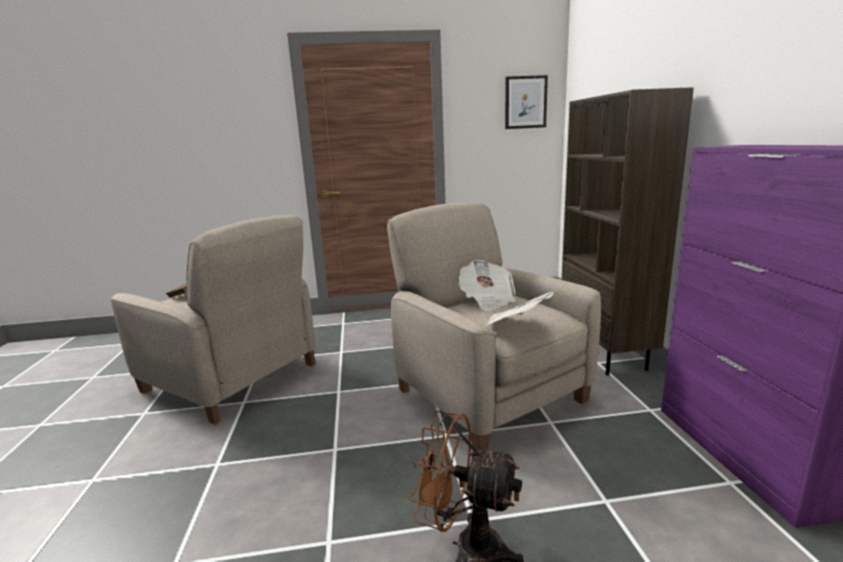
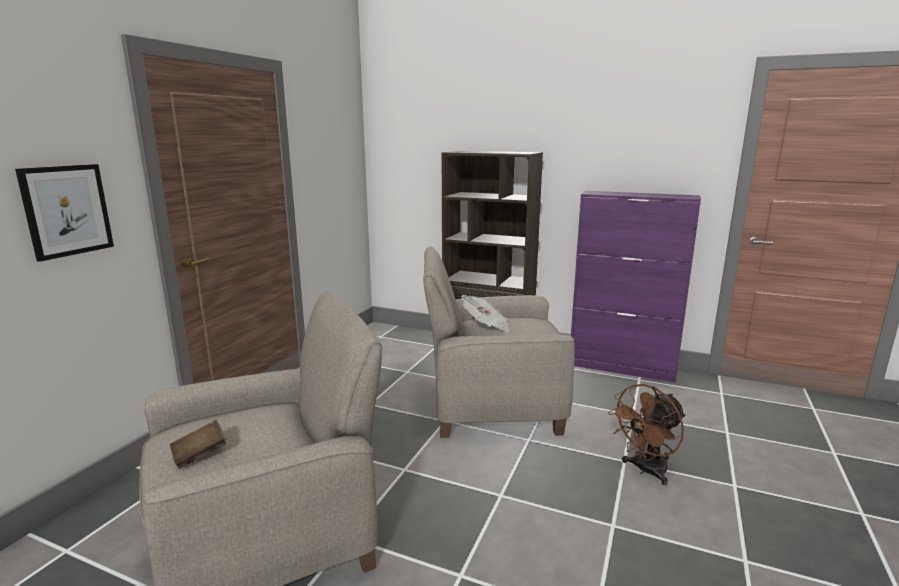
camera: 60 degrees left, 0 degrees up
newspaper [485,292,554,326] -> none
picture [505,75,548,129] -> picture moved to [15,164,114,262]

